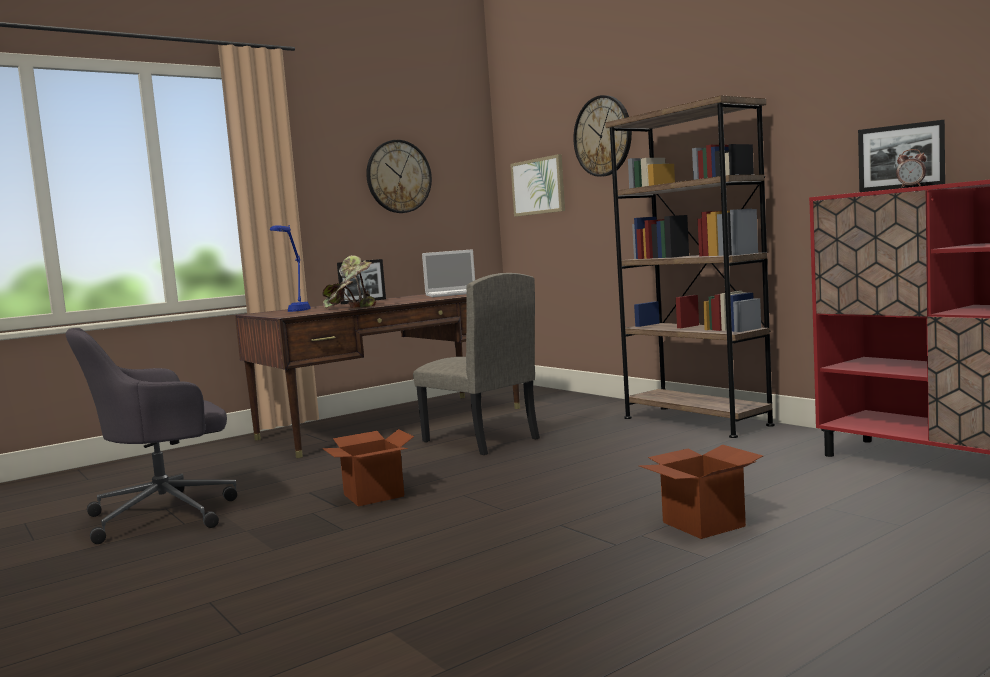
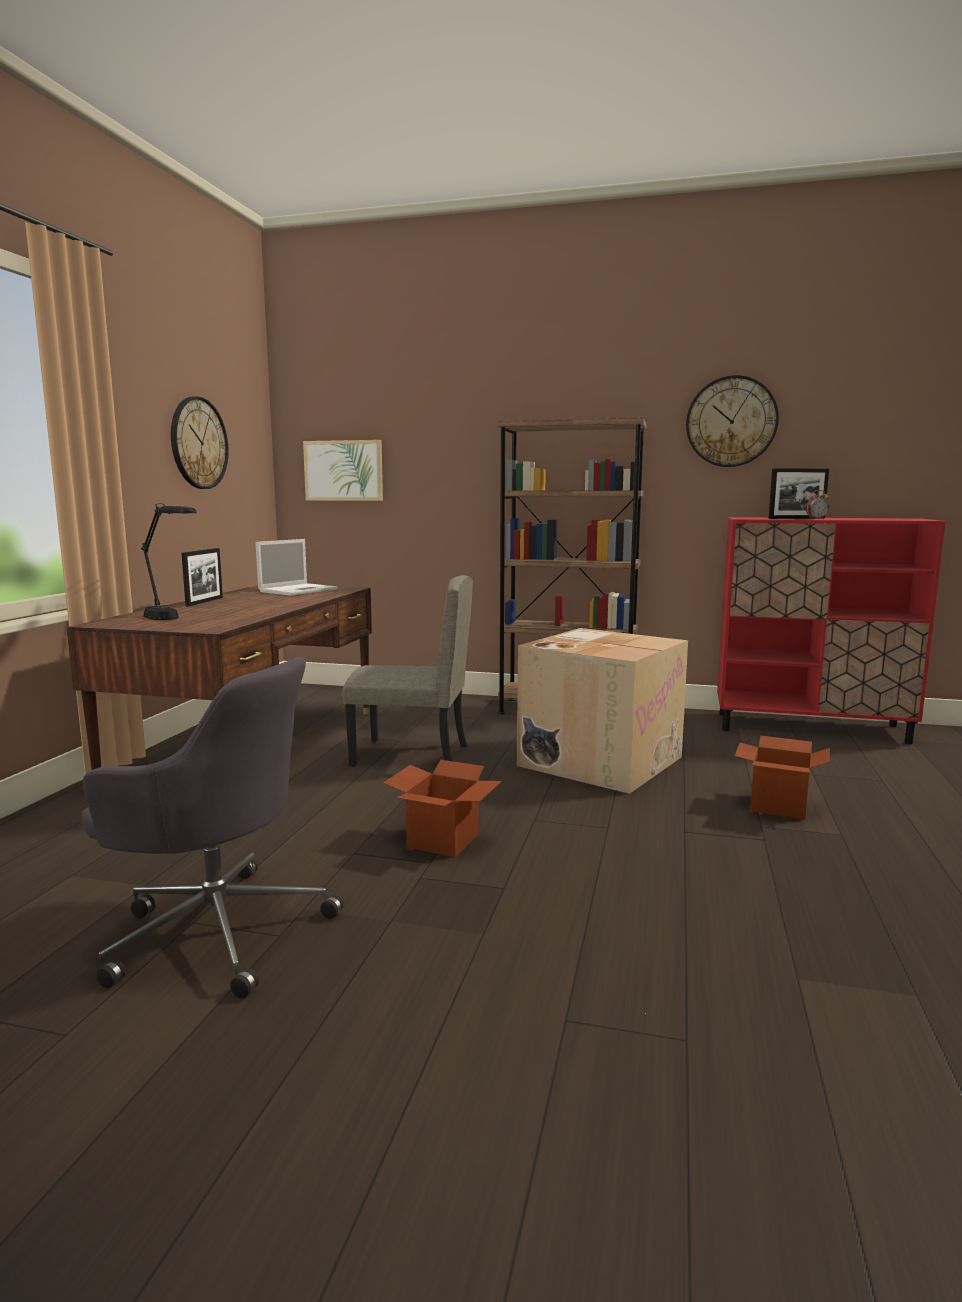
camera: 40 degrees left, 5 degrees up
grey office chair [66,328,237,544] -> grey office chair turned 90 degrees counterclockwise [81,657,343,998]
blue table lamp [270,225,311,312] -> black table lamp [141,503,196,620]
potted plant [322,255,376,308] -> none
wall clock [573,95,632,177] -> wall clock moved to [686,375,779,467]
none -> cardboard box [517,628,688,794]

